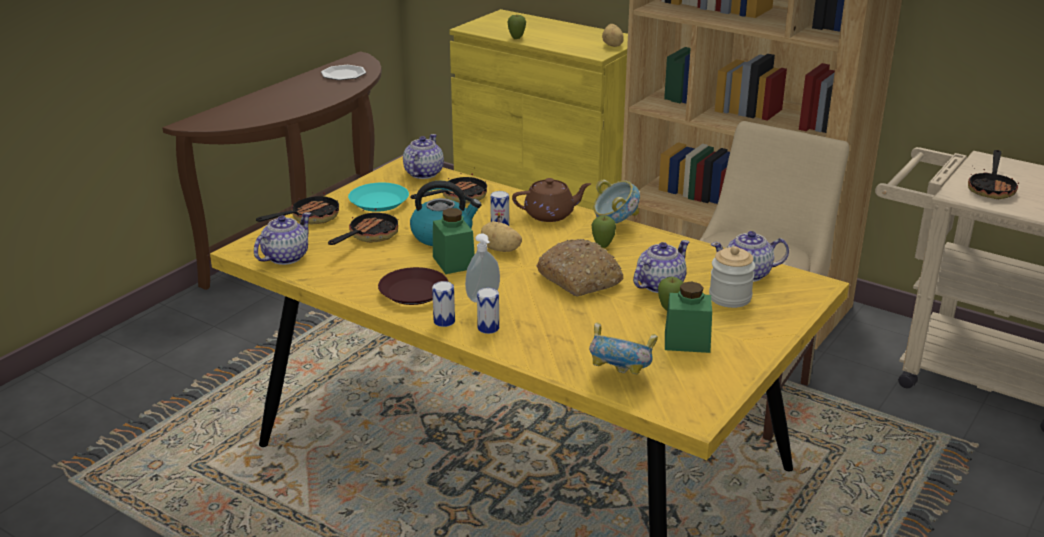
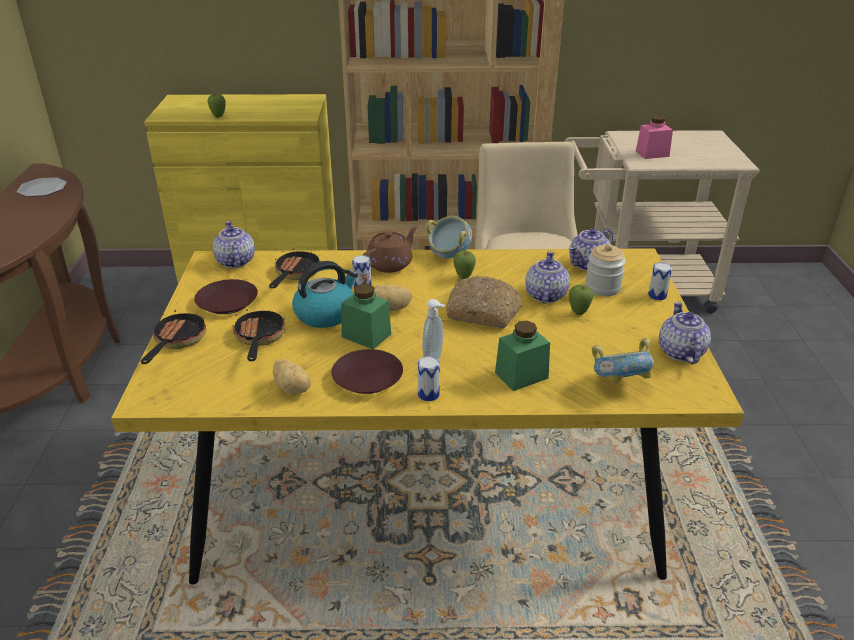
camera: 35 degrees left, 5 degrees up
teapot [254,212,311,265] -> teapot moved to [659,301,711,364]
turquoise plate [348,183,409,212] -> brown plate [194,279,258,314]
can [477,288,499,334] -> can moved to [648,262,672,300]
potato [602,24,624,47] -> potato moved to [273,359,311,395]
green jar [665,281,712,353] -> green jar moved to [495,321,550,391]
frying pan [968,150,1019,199] -> pink jar [636,115,673,159]

